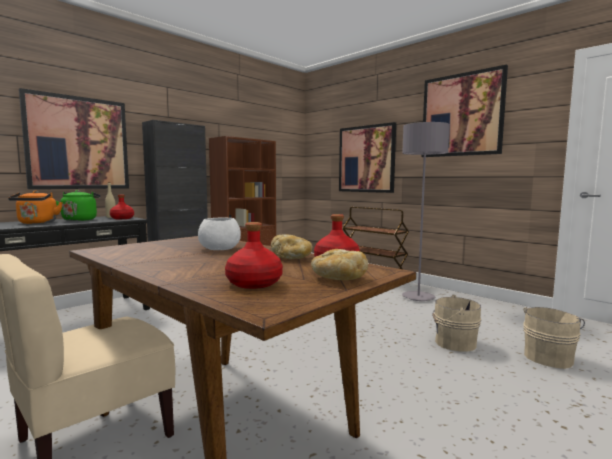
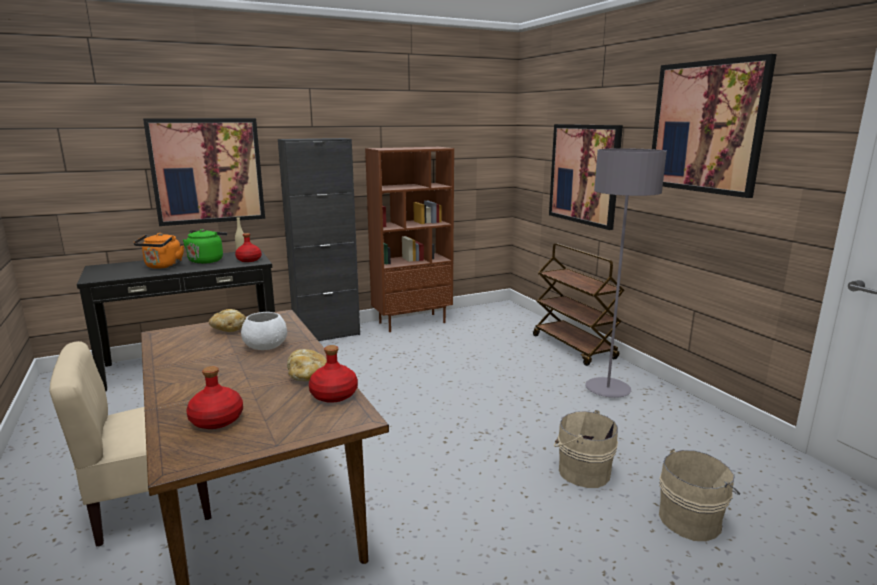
camera: 20 degrees right, 10 degrees up
bread [311,249,368,280] -> bread moved to [209,309,246,332]

